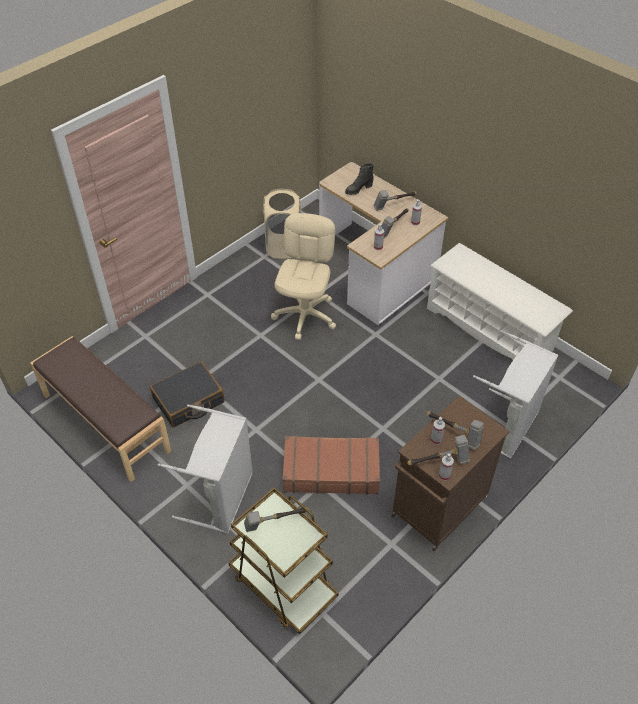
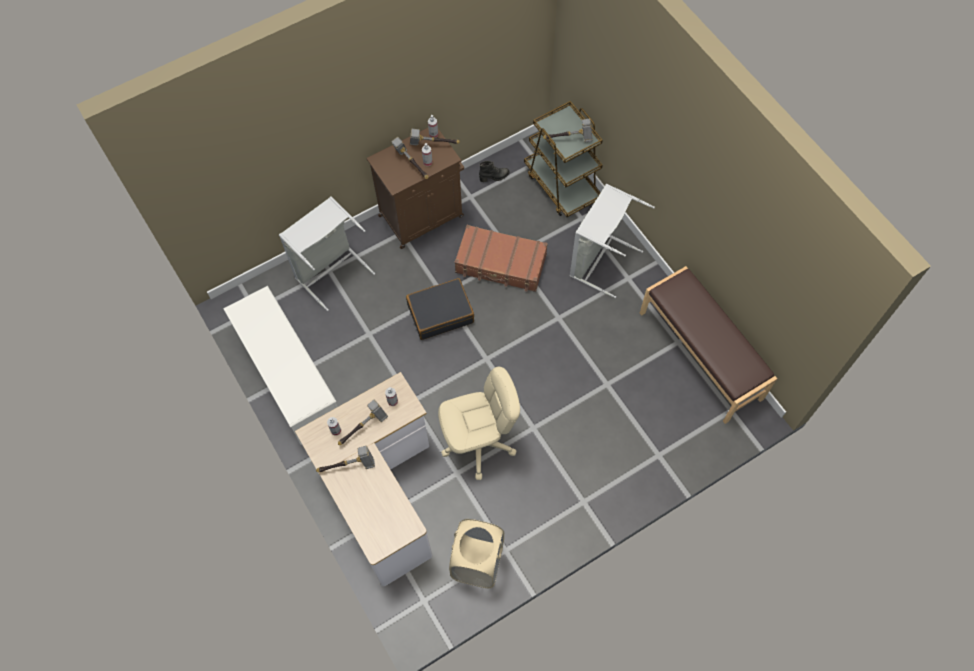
camera: 165 degrees left, 15 degrees up
black suitcase [150,362,225,427] -> black suitcase moved to [406,278,474,340]
beige office chair [271,213,336,340] -> beige office chair turned 135 degrees counterclockwise [438,367,520,480]
black boot [345,164,374,195] -> black boot moved to [479,161,509,182]

